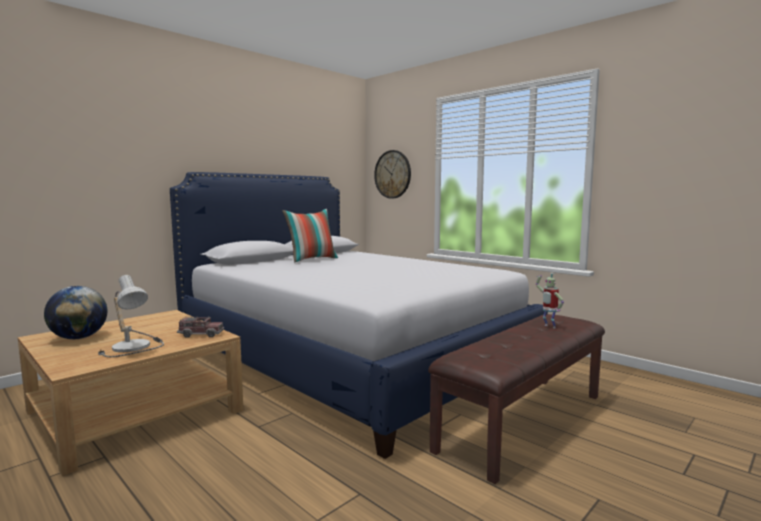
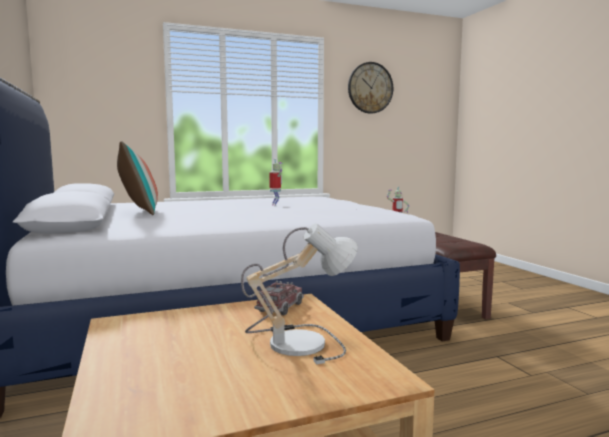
camera: 65 degrees left, 0 degrees up
globe [44,286,107,339] -> none
wall clock [374,150,411,199] -> wall clock moved to [348,62,393,114]
none -> toy robot [269,159,283,206]

